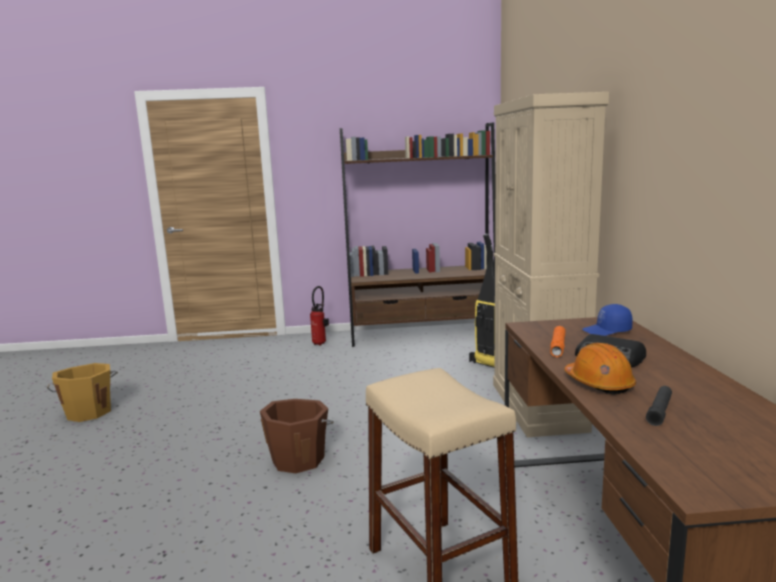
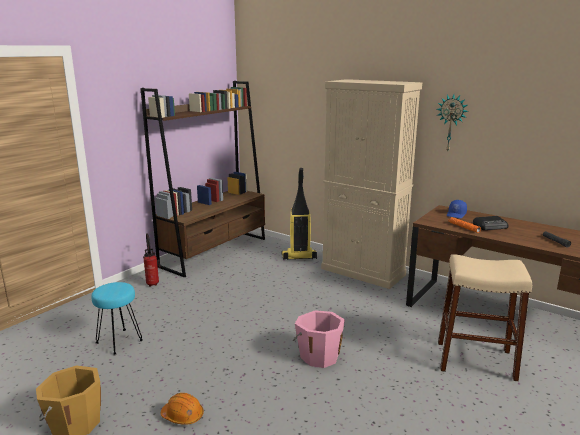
camera: 50 degrees left, 5 degrees up
brown bucket [260,399,334,473] -> pink bucket [293,310,345,368]
orange hard hat [564,343,636,394] -> orange hard hat moved to [161,393,204,425]
none -> turquoise stool [91,282,143,355]
none -> wall clock [437,94,468,151]

